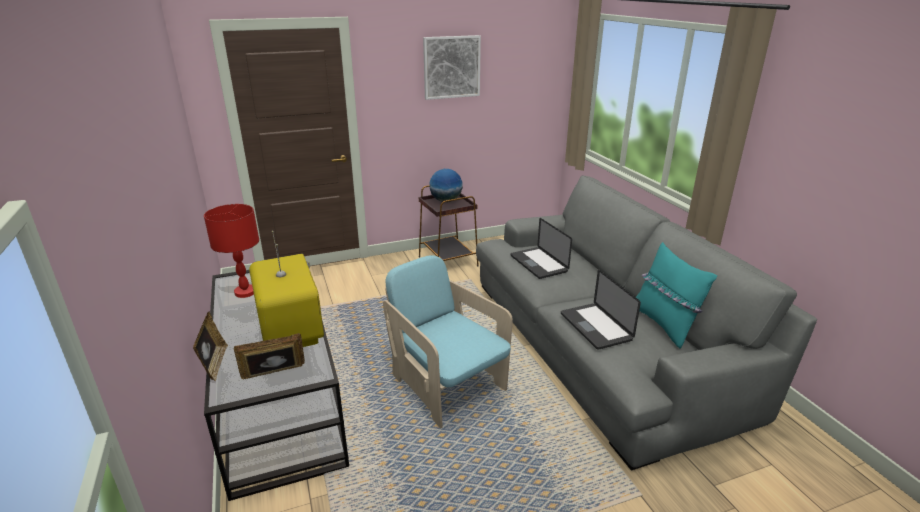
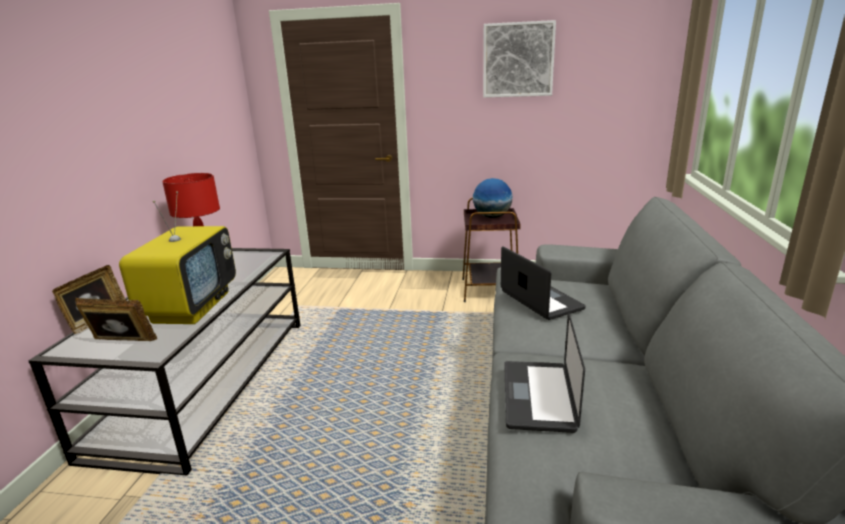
camera: 30 degrees right, 5 degrees down
turquoise armchair [383,255,513,429] -> none
laptop [510,218,572,279] -> laptop turned 150 degrees clockwise [501,246,586,320]
turquoise pillow [636,242,717,349] -> none

